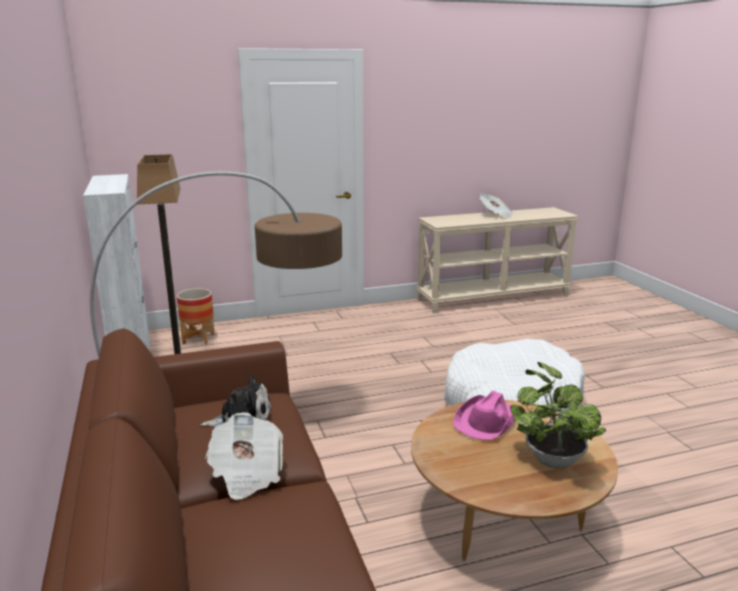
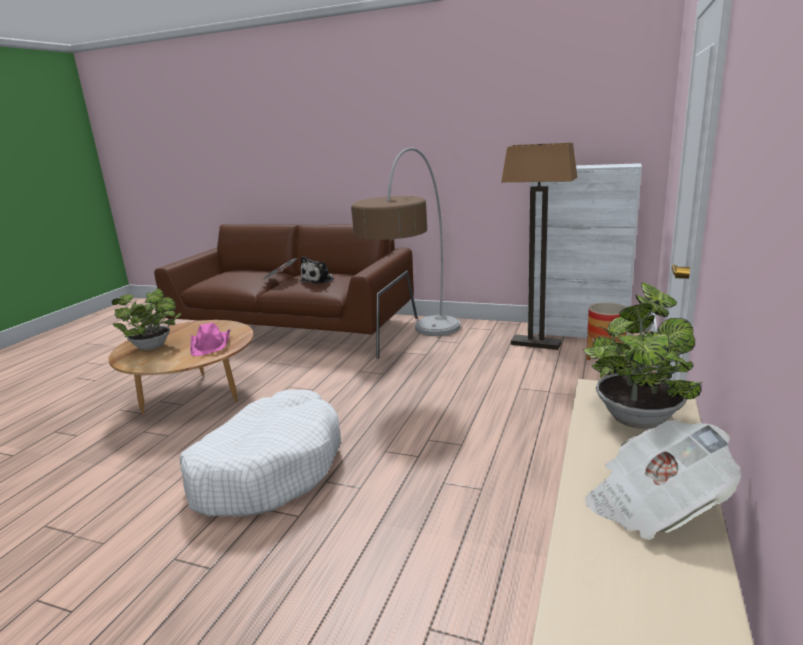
camera: 130 degrees right, 0 degrees up
none -> potted plant [583,282,703,429]

